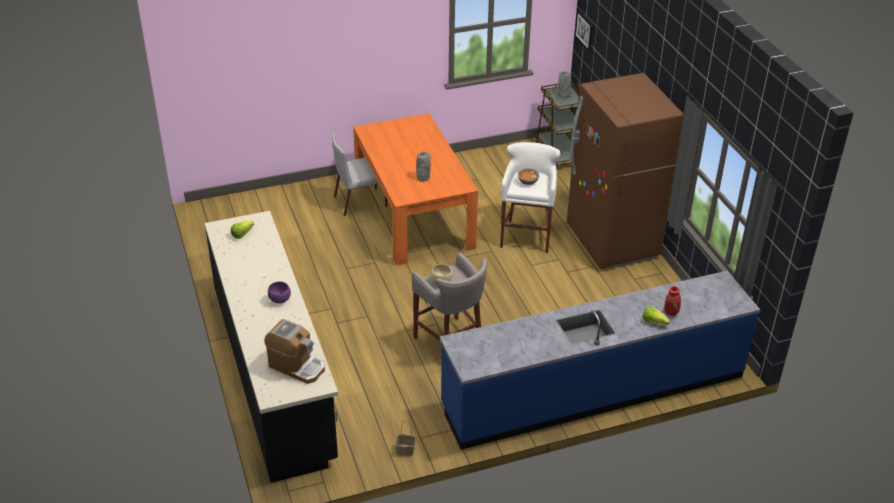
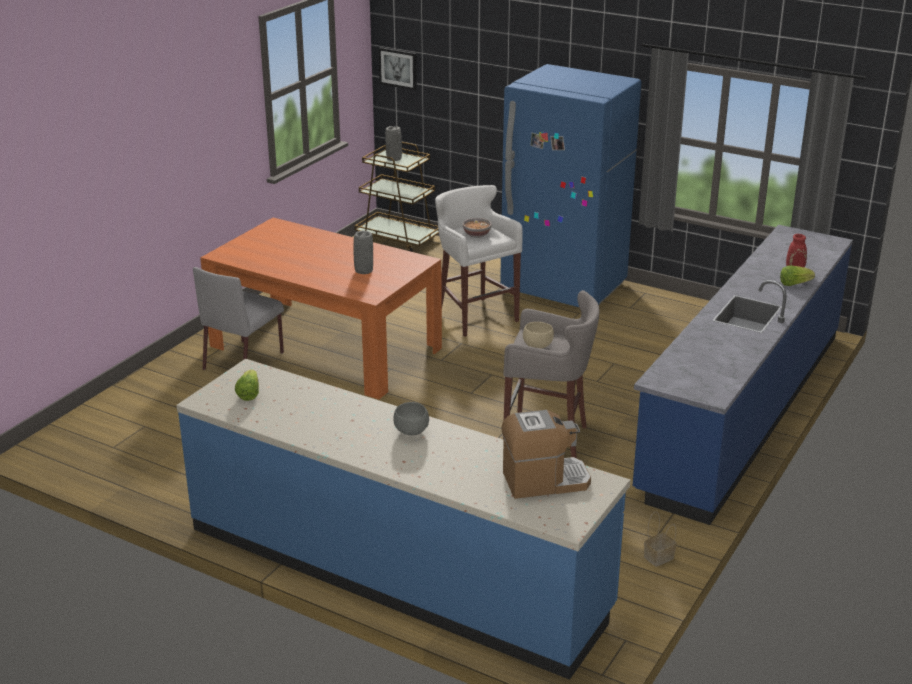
camera: 40 degrees left, 10 degrees down
black counter [205,211,338,483] -> blue counter [176,359,630,680]
purple bowl [268,281,291,304] -> grey bowl [393,402,429,435]
brown fridge [567,73,684,269] -> blue fridge [500,64,641,307]

